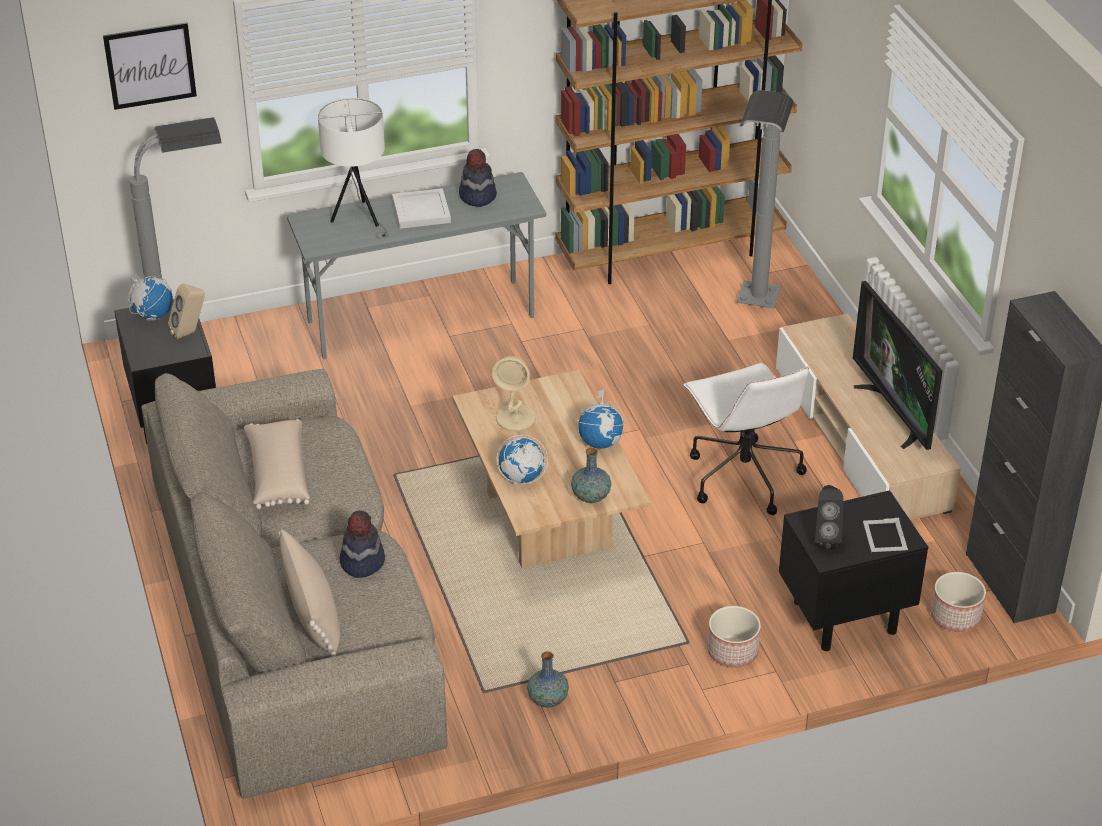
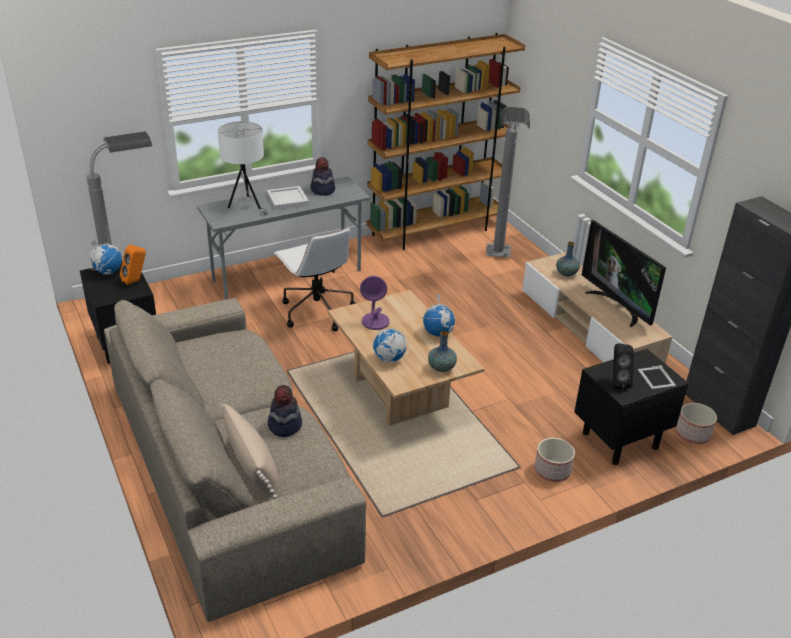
camera: 10 degrees left, 5 degrees down
picture [103,22,197,110] -> none
beige speaker [168,283,205,339] -> orange speaker [120,245,146,285]
beige pillow [244,419,310,509] -> none
beige table lamp [492,356,536,432] -> purple table lamp [360,276,390,330]
vase [527,651,569,707] -> vase moved to [556,242,580,276]
white office chair [684,363,809,515] -> white office chair moved to [274,227,356,331]

